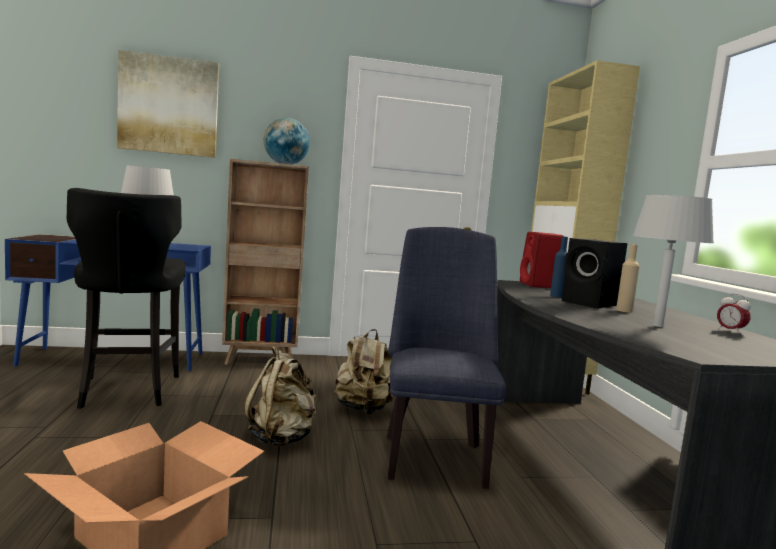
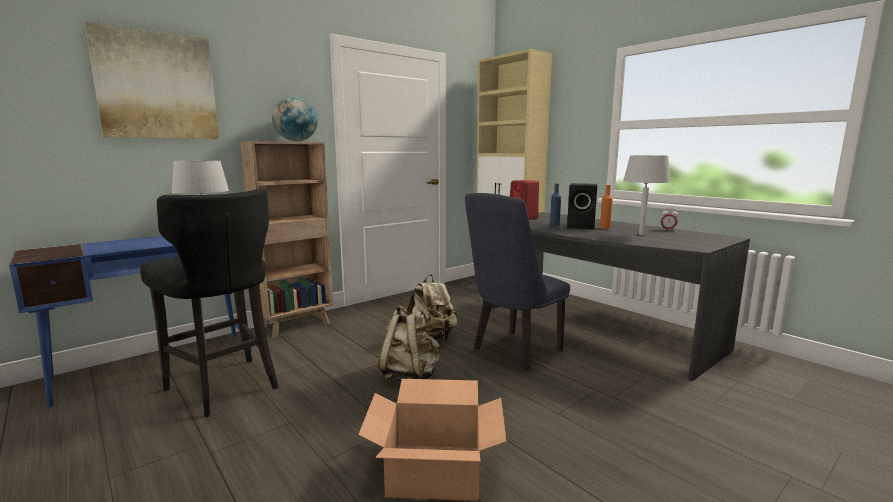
camera: 30 degrees left, 5 degrees up
blue chair [386,227,506,489] -> blue chair turned 105 degrees counterclockwise [465,193,570,371]
beige bottle [616,244,639,313] -> orange bottle [600,185,613,229]

